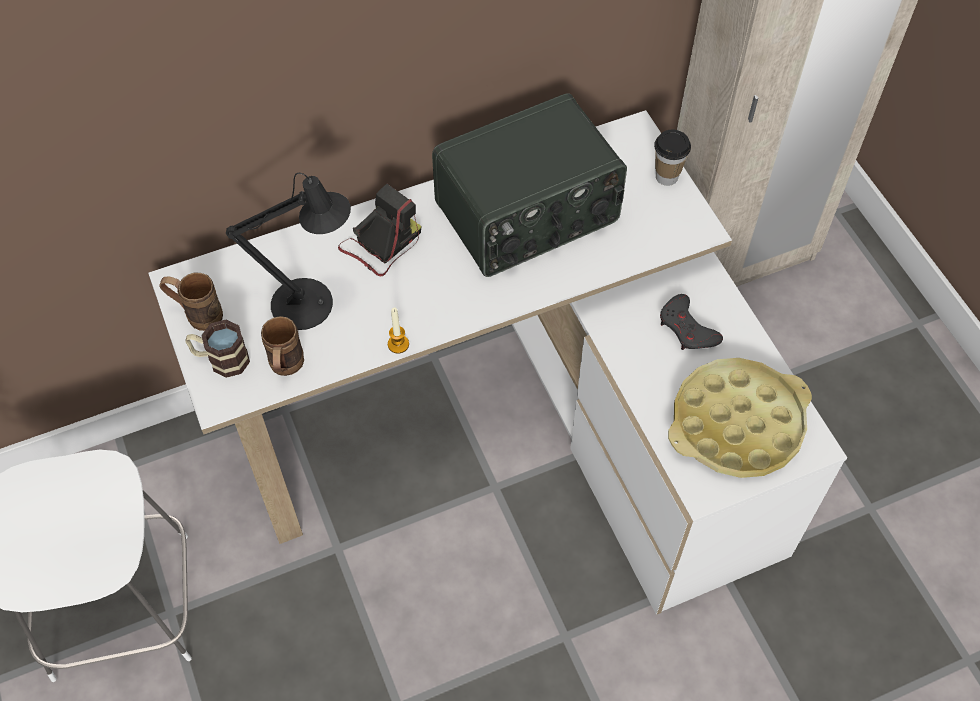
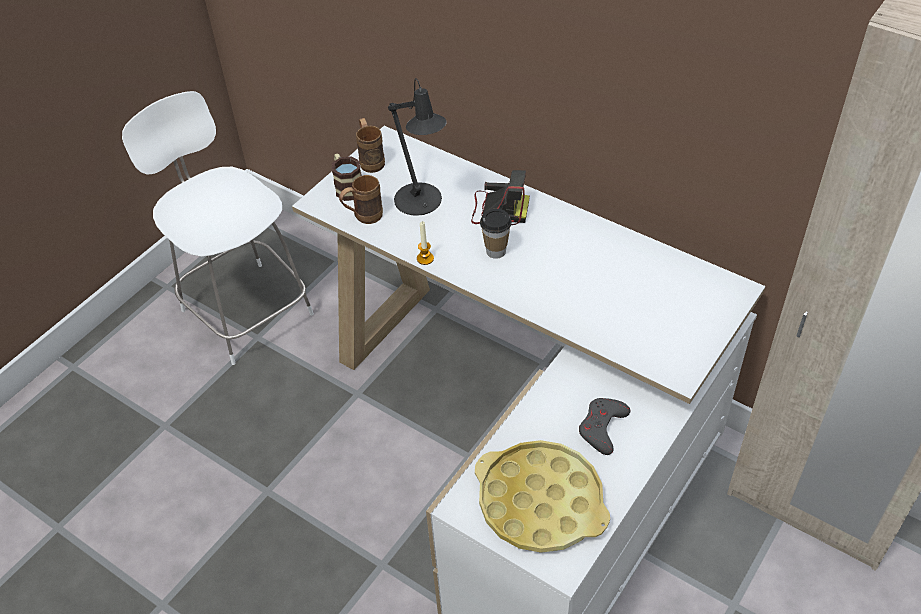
camera: 60 degrees right, 10 degrees down
radio [432,93,627,277] -> none
cup [654,129,691,186] -> cup moved to [480,209,512,259]

